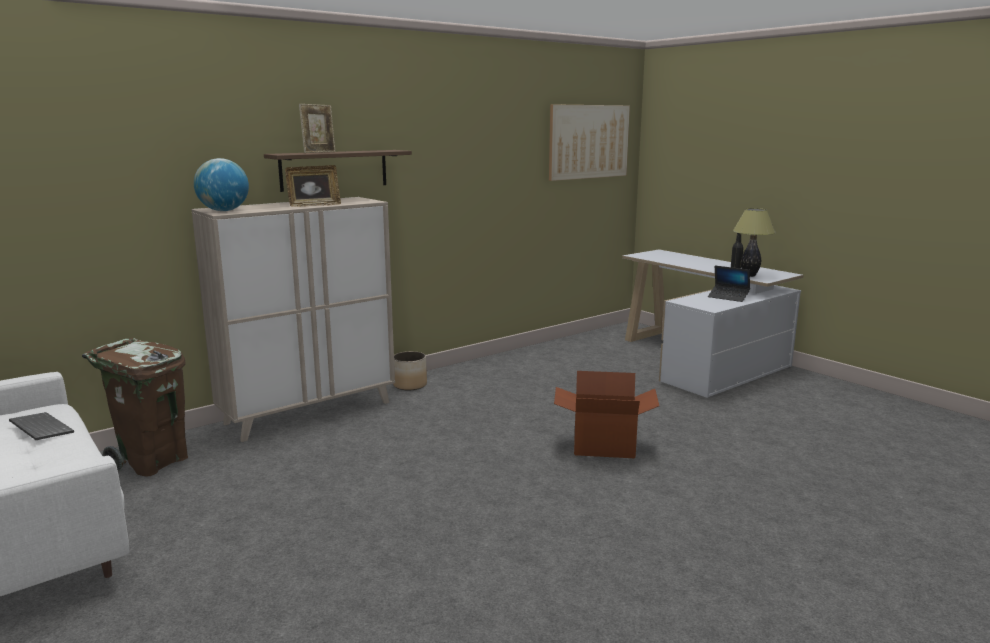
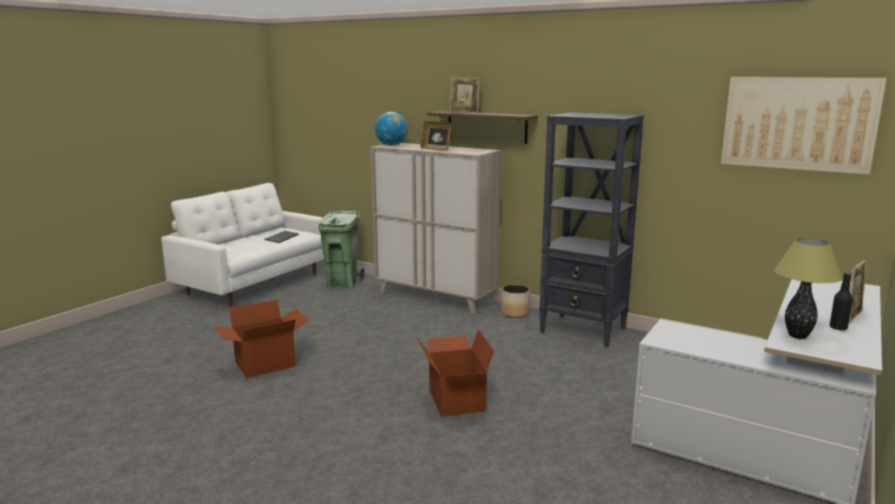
camera: 70 degrees right, 0 degrees up
brown trash can [82,338,188,477] -> green trash can [319,211,365,288]
laptop [708,266,750,302] -> none
none -> cardboard box [214,300,308,378]
none -> black bookcase [539,112,644,347]
none -> picture frame [849,260,866,323]

